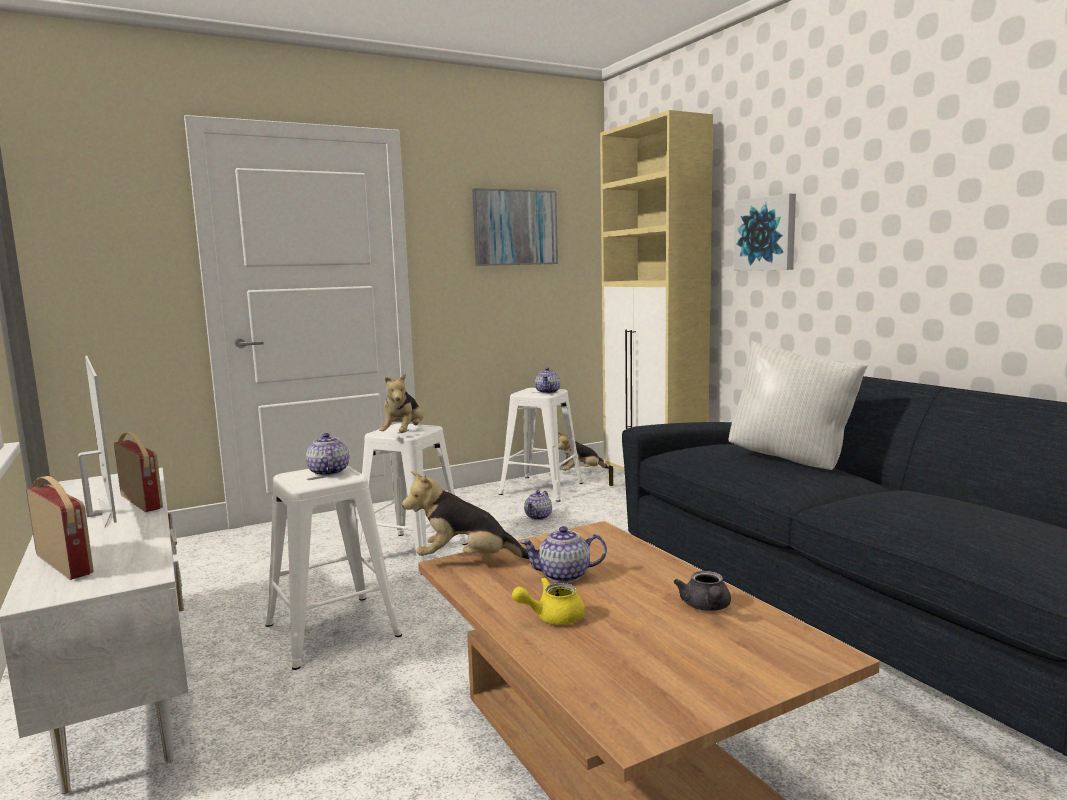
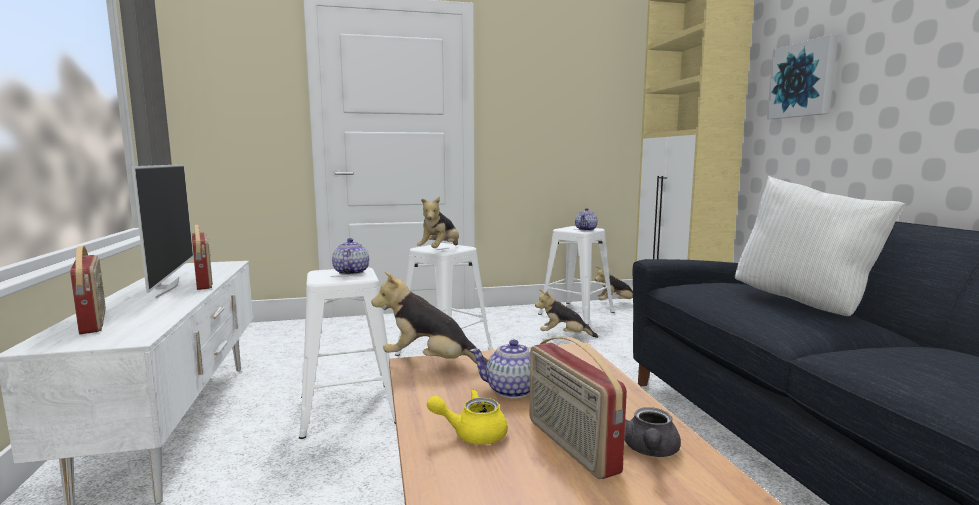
camera: 15 degrees right, 0 degrees up
picture [472,188,558,266] -> none
teapot [524,490,552,520] -> plush toy [535,290,598,338]
none -> radio [530,337,627,479]

